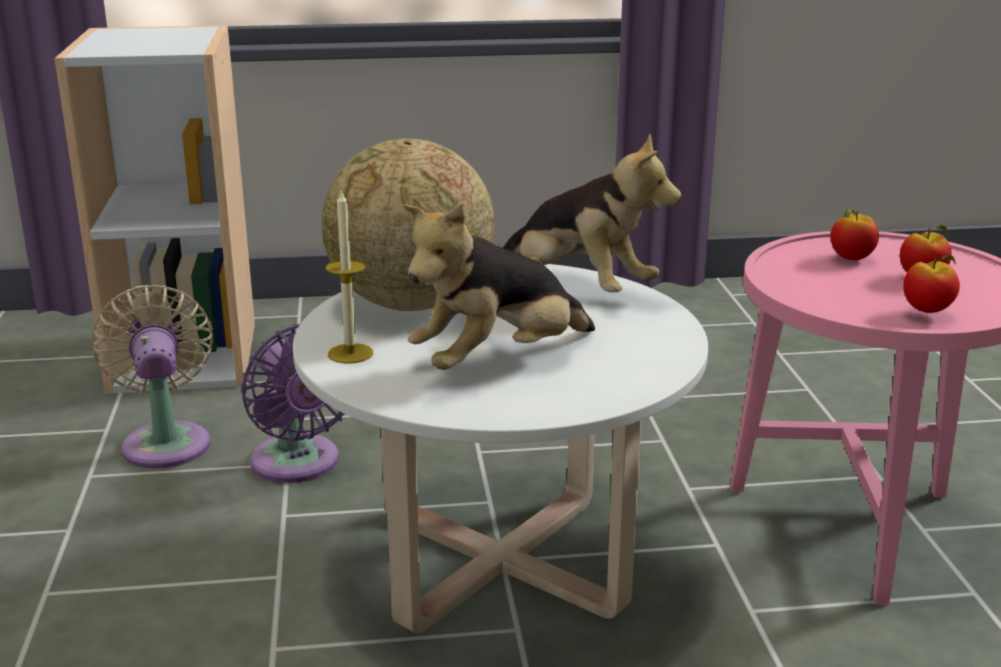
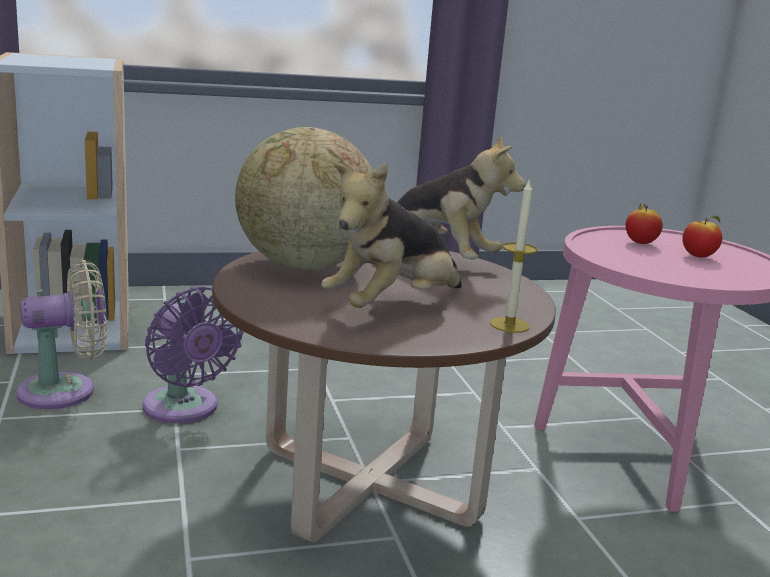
camera: 10 degrees left, 5 degrees down
beige fan [92,285,213,469] -> beige fan turned 90 degrees clockwise [16,260,107,409]
white coffee table [293,264,708,634] -> brown coffee table [212,251,556,543]
candle [326,188,373,364] -> candle moved to [490,178,537,333]
apple [903,255,960,313] -> none

